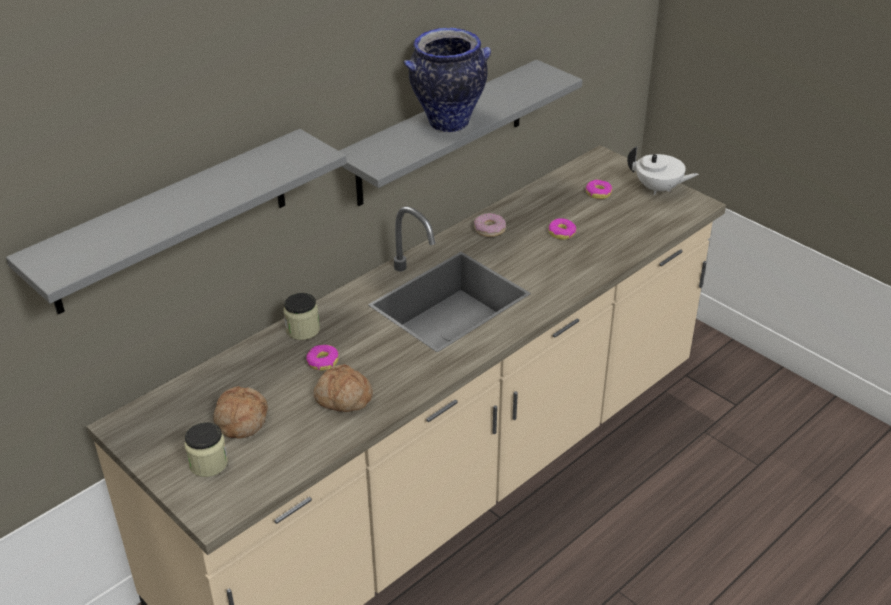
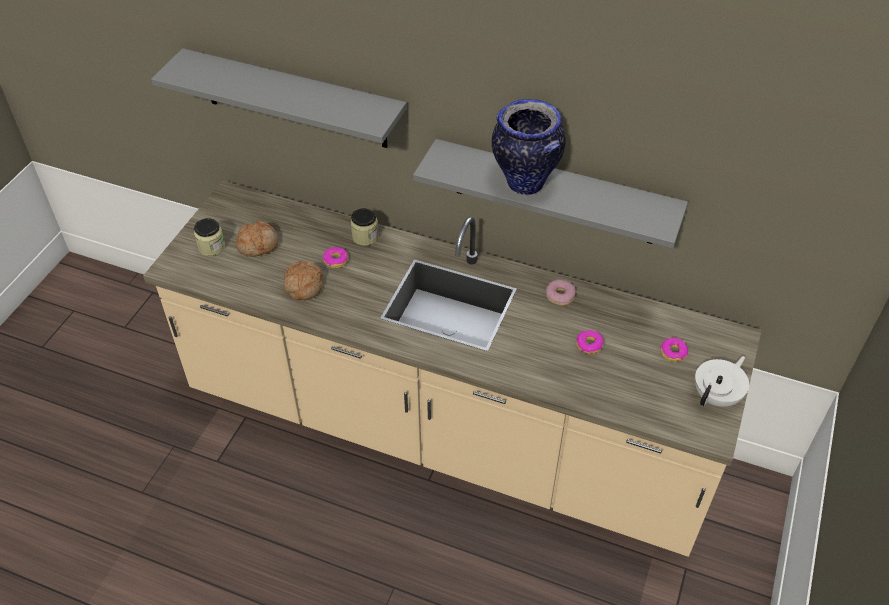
camera: 65 degrees right, 10 degrees up
white teapot [627,146,699,195] -> white teapot turned 135 degrees counterclockwise [695,356,749,407]

